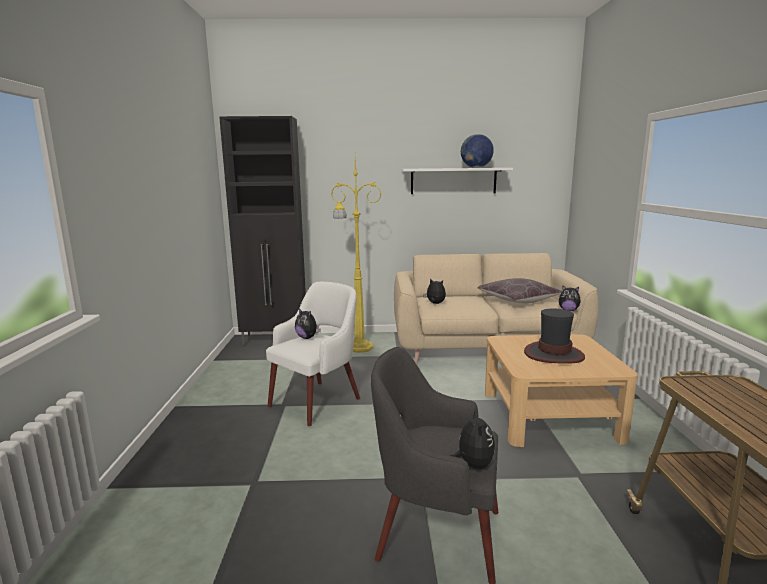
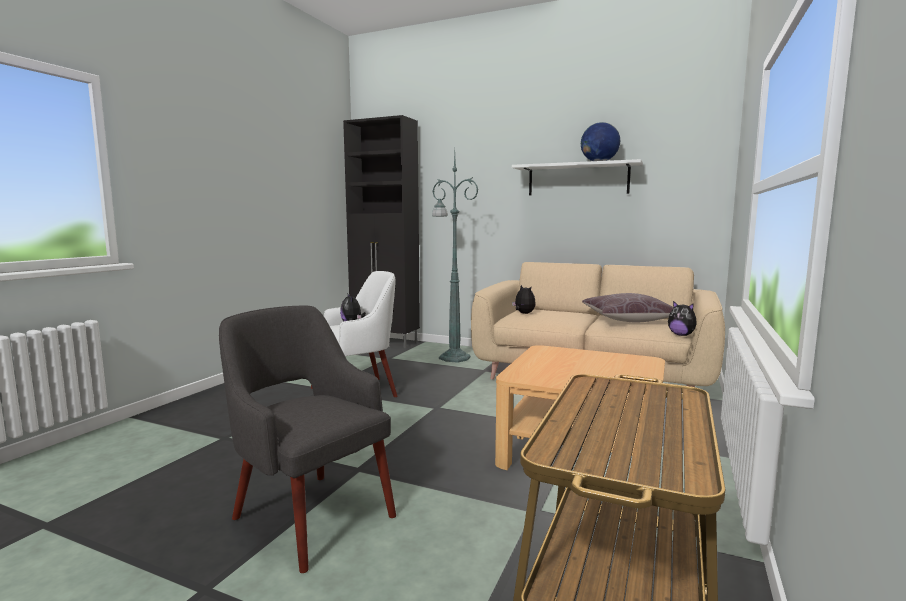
camera: 25 degrees right, 5 degrees down
yellow floor lamp [331,158,382,353] -> green floor lamp [432,153,479,363]
plush toy [450,410,495,469] -> none
hat [524,309,585,364] -> none

